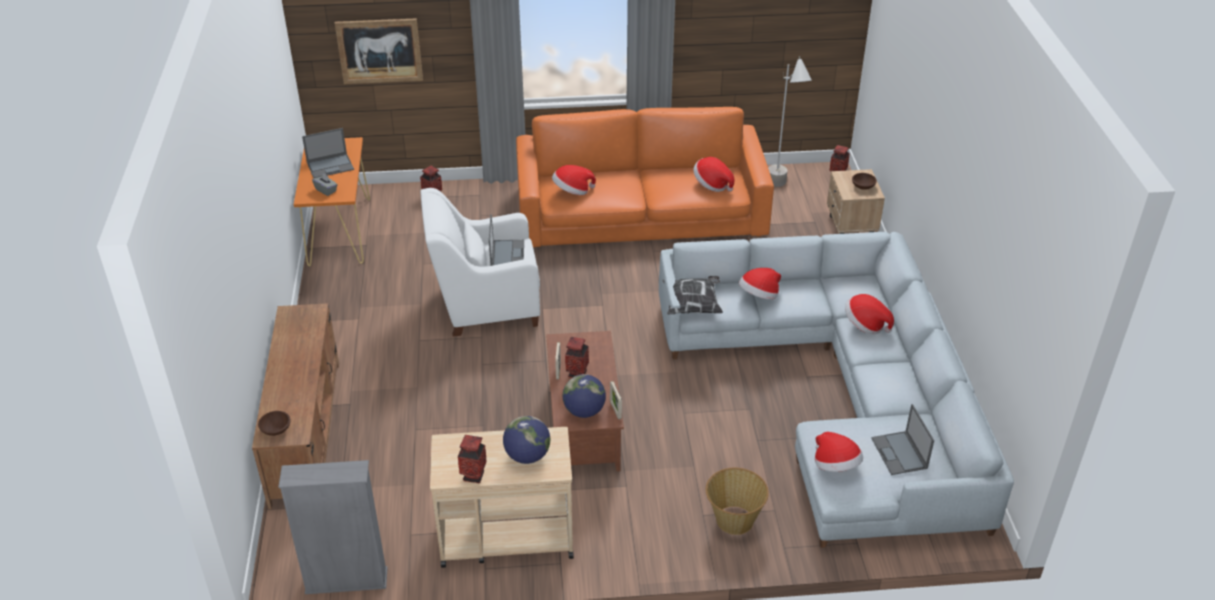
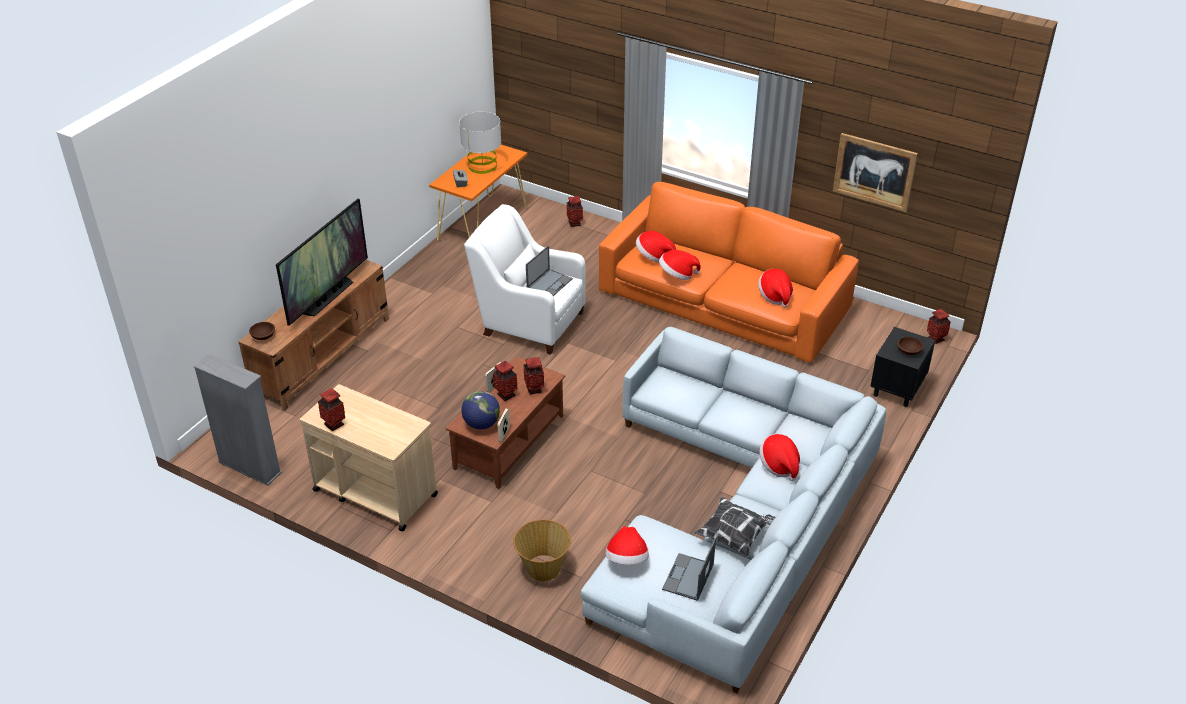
camera: 35 degrees right, 0 degrees up
laptop [302,128,354,178] -> grey table lamp [459,112,501,174]
picture [335,18,423,84] -> picture moved to [833,133,918,212]
globe [503,416,550,464] -> none
pillow [662,276,723,315] -> pillow moved to [694,497,775,557]
hat [739,268,781,300] -> hat moved to [659,250,701,280]
grey floor lamp [768,56,812,187] -> none
beige nightstand [827,169,885,234] -> black nightstand [870,327,935,407]
none -> television [276,199,368,326]
none -> vase [524,357,544,395]

